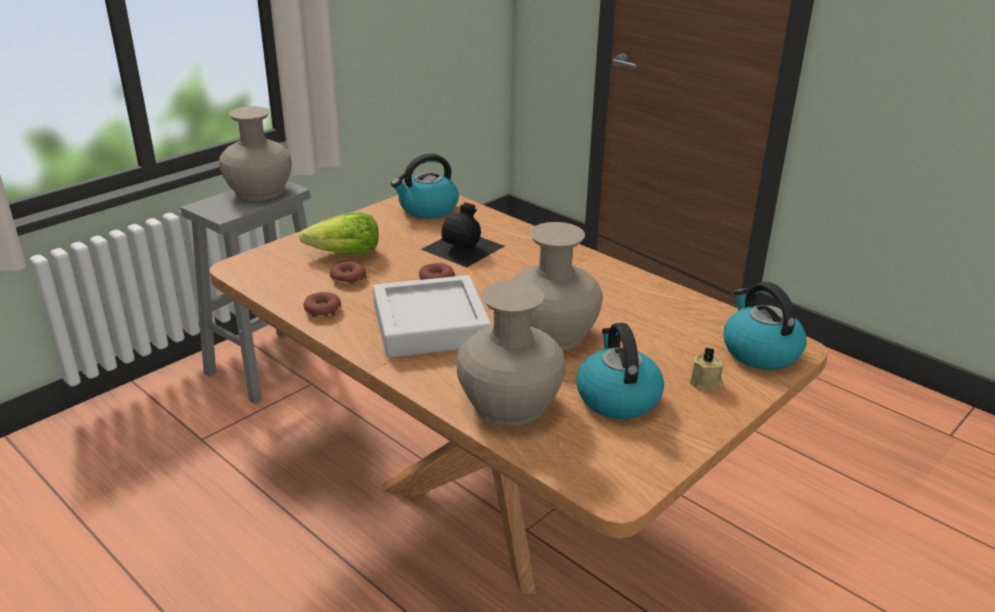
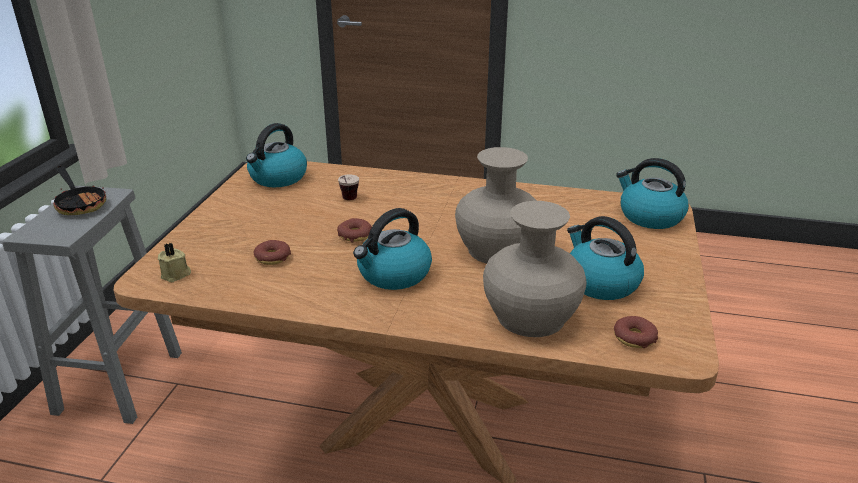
camera: 30 degrees left, 0 degrees up
beige vase [219,106,292,201] -> frying pan [51,165,106,215]
lettuce [299,212,379,255] -> none
donut [304,292,341,318] -> donut moved to [614,316,658,348]
grey tray [373,275,492,358] -> kettle [353,208,432,290]
black bottle [421,202,505,267] -> cup [338,175,359,200]
beige candle [689,347,724,391] -> beige candle moved to [158,243,191,282]

